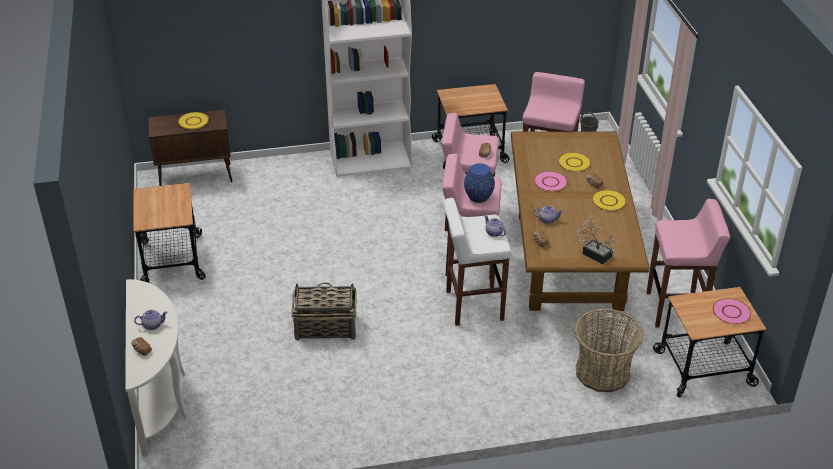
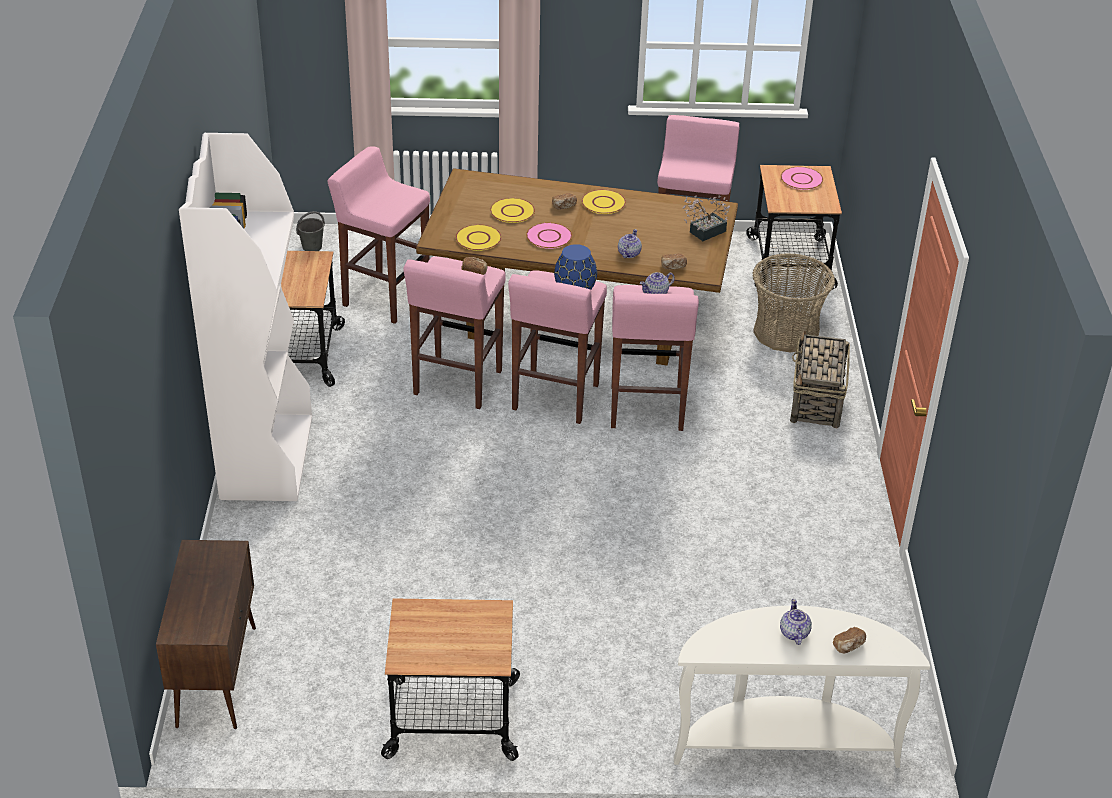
camera: 80 degrees left, 0 degrees up
yellow plate [178,112,209,129] -> yellow plate moved to [455,224,502,251]
basket [291,282,357,340] -> basket moved to [790,330,850,429]
white stool [443,198,511,326] -> pink stool [611,285,699,431]

